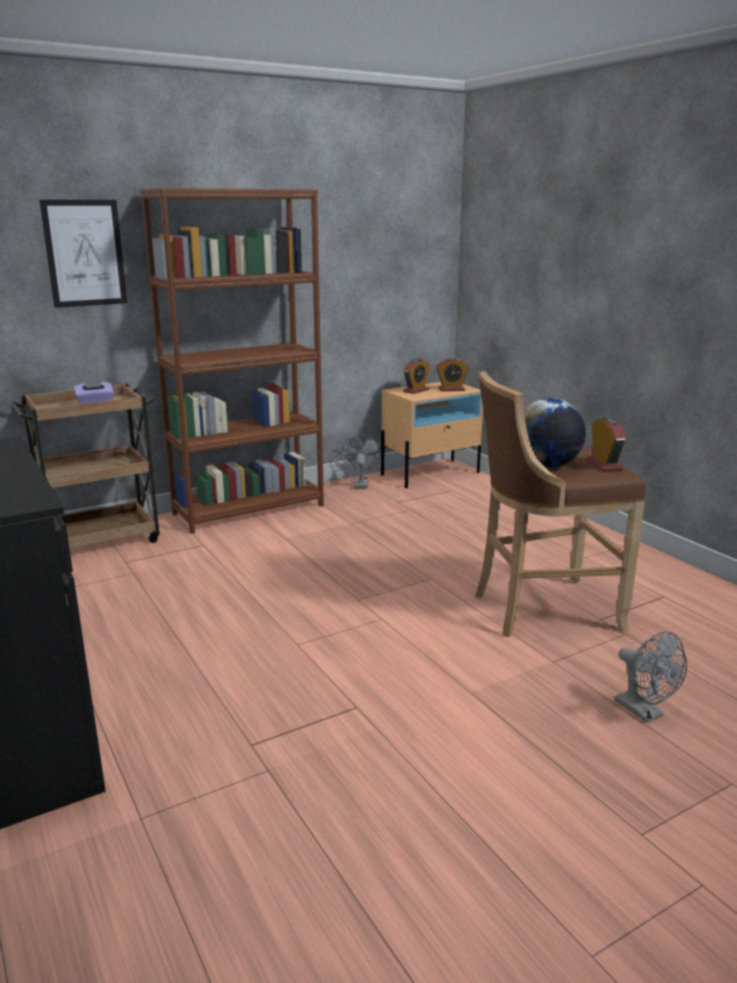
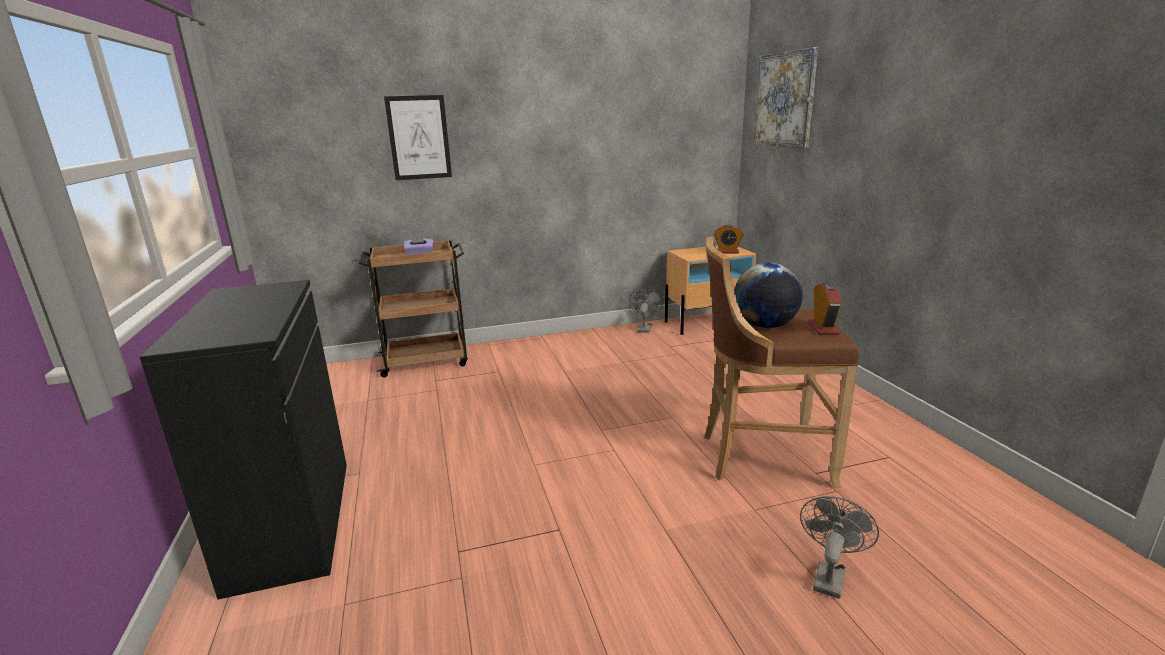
camera: 15 degrees right, 0 degrees up
brown bookcase [140,188,324,534] -> none
alarm clock [403,359,430,394] -> none
grey fan [615,632,687,723] -> grey fan turned 135 degrees counterclockwise [800,496,879,599]
none -> picture [754,47,818,148]

